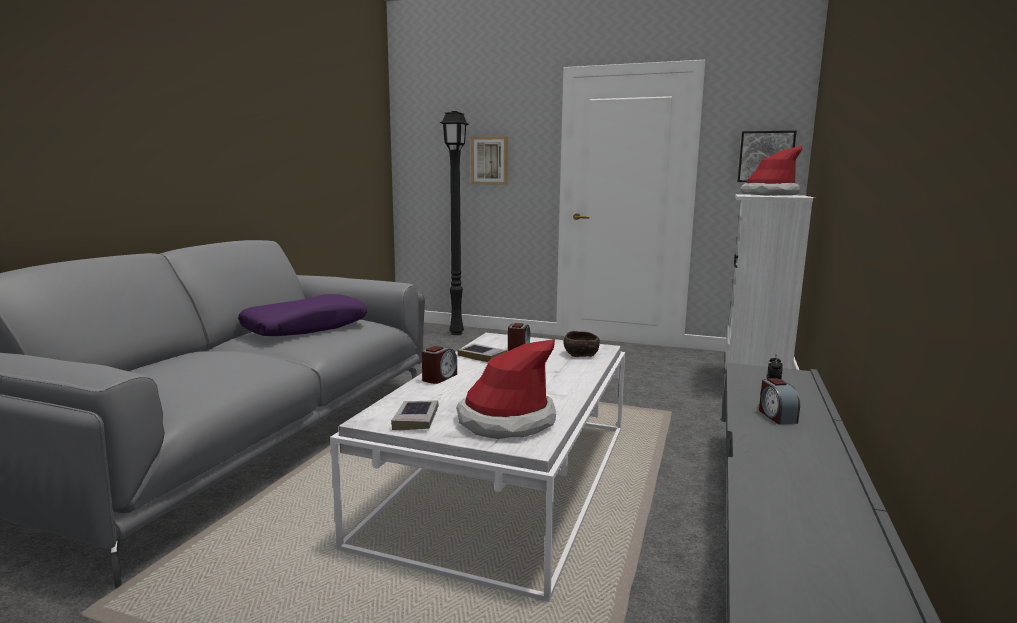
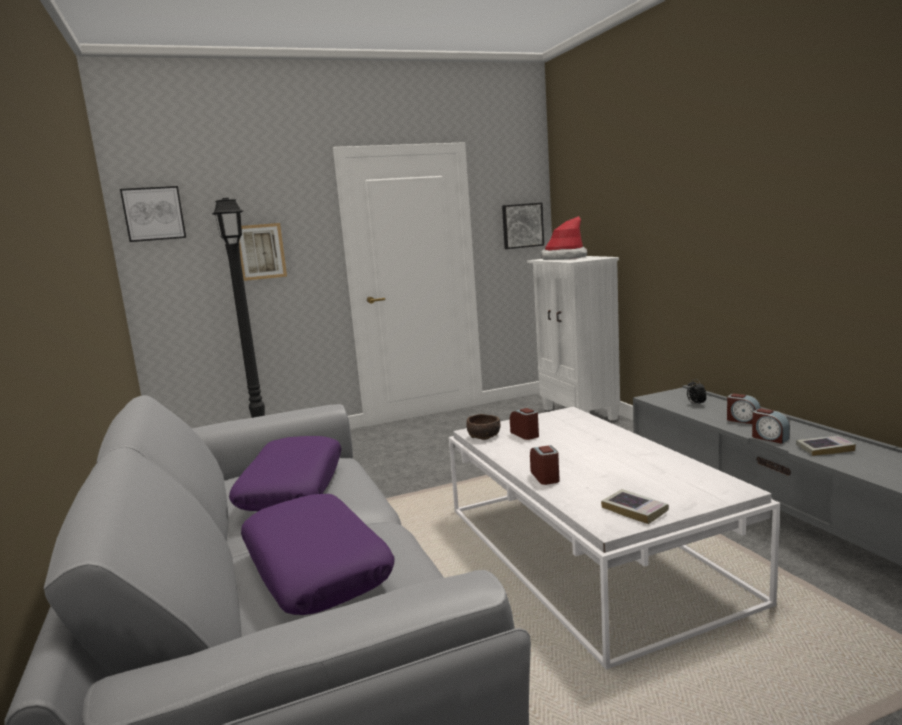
camera: 40 degrees left, 0 degrees up
hat [456,339,556,439] -> none
book [457,344,507,362] -> book moved to [796,436,856,456]
brown bowl [563,331,600,357] -> brown bowl moved to [466,414,500,440]
none -> picture [120,186,186,242]
none -> purple pillow [241,494,395,615]
none -> alarm clock [752,408,790,444]

